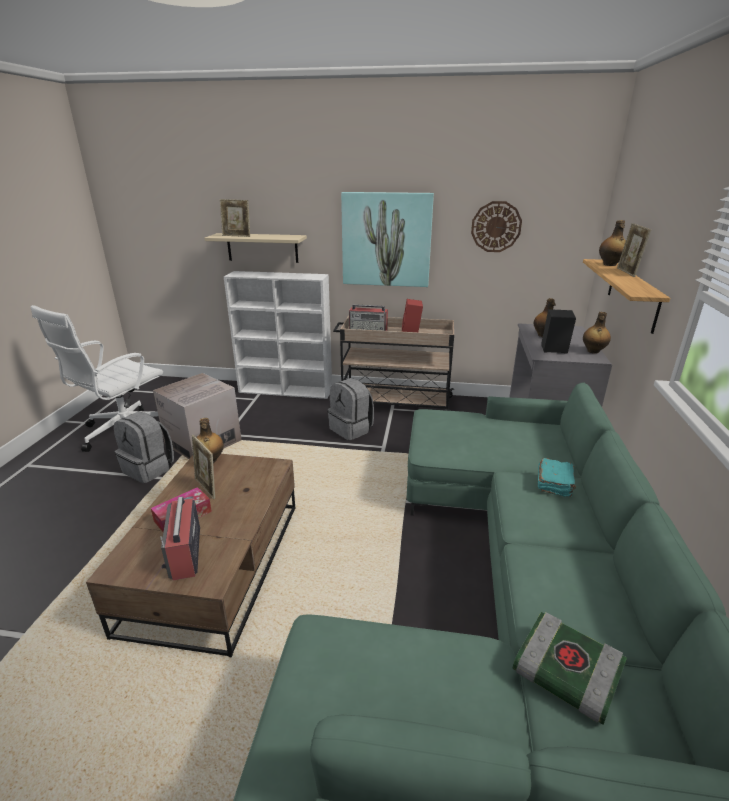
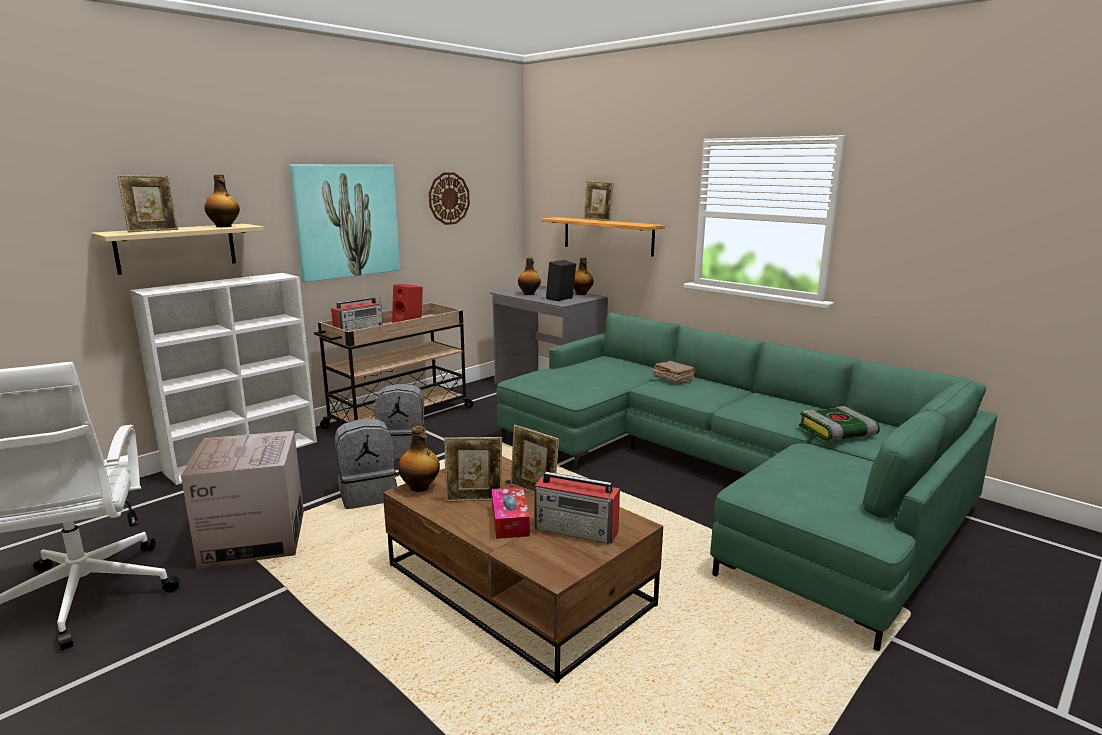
camera: 55 degrees left, 10 degrees down
grey backpack [114,412,174,483] -> grey backpack moved to [335,419,397,509]
turquoise book [538,458,576,497] -> brown book [652,360,697,383]
bottle [599,220,626,266] -> bottle moved to [204,174,240,227]
none -> picture frame [510,425,559,494]

